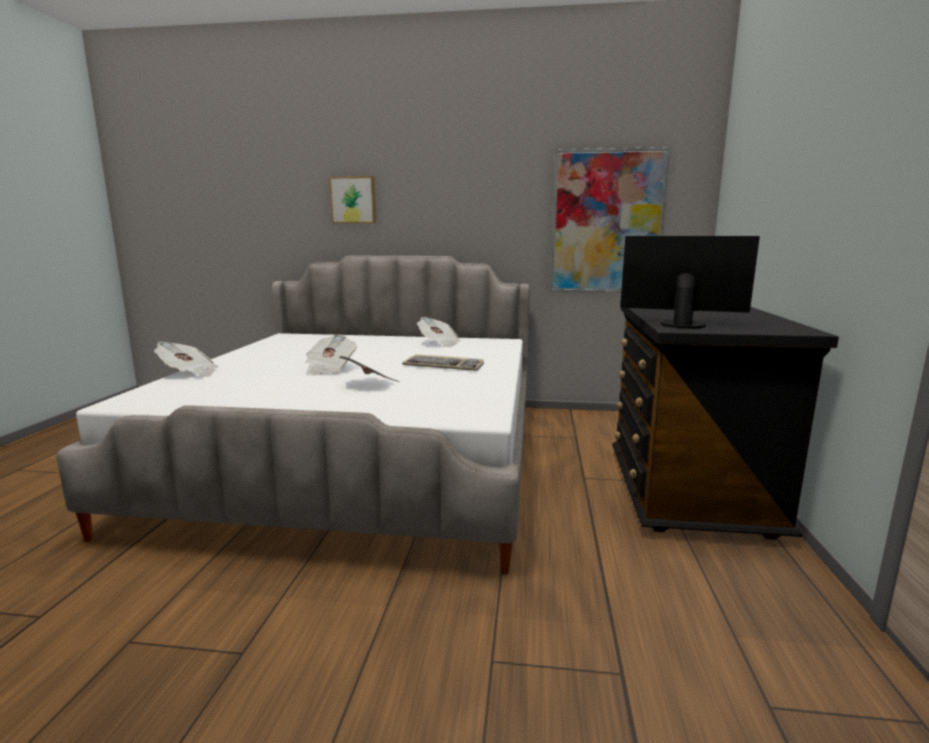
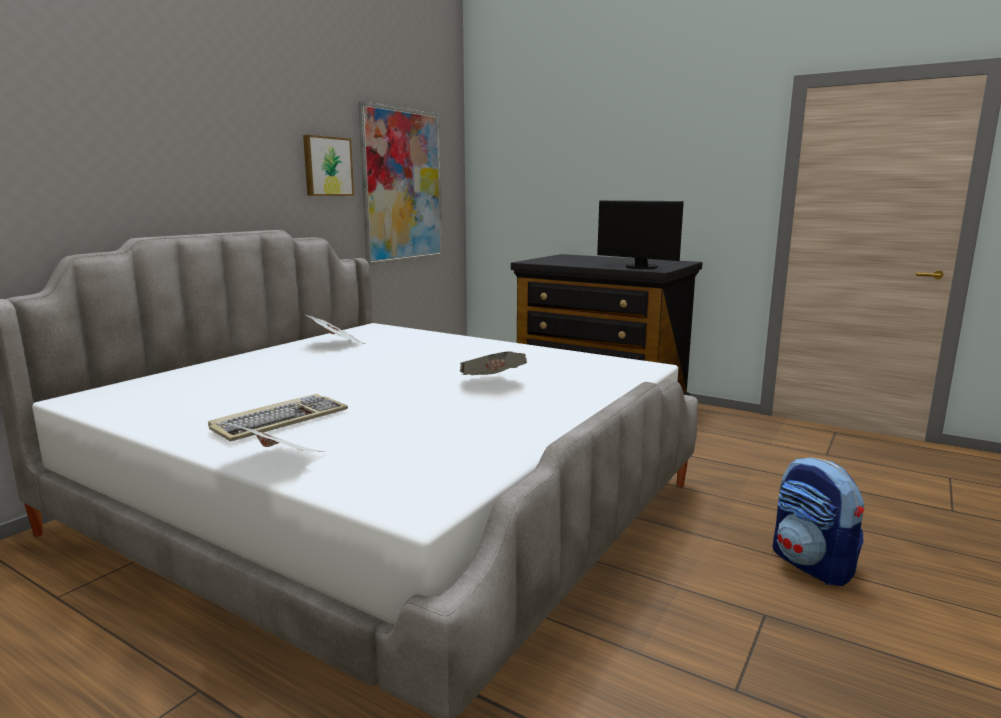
camera: 65 degrees left, 0 degrees up
newspaper [305,334,357,376] -> none
picture [329,176,376,223] -> picture moved to [303,135,354,196]
keyboard [402,354,484,371] -> keyboard moved to [208,394,348,442]
monitor [620,236,760,329] -> monitor turned 90 degrees counterclockwise [597,200,684,269]
none -> backpack [773,457,864,586]

